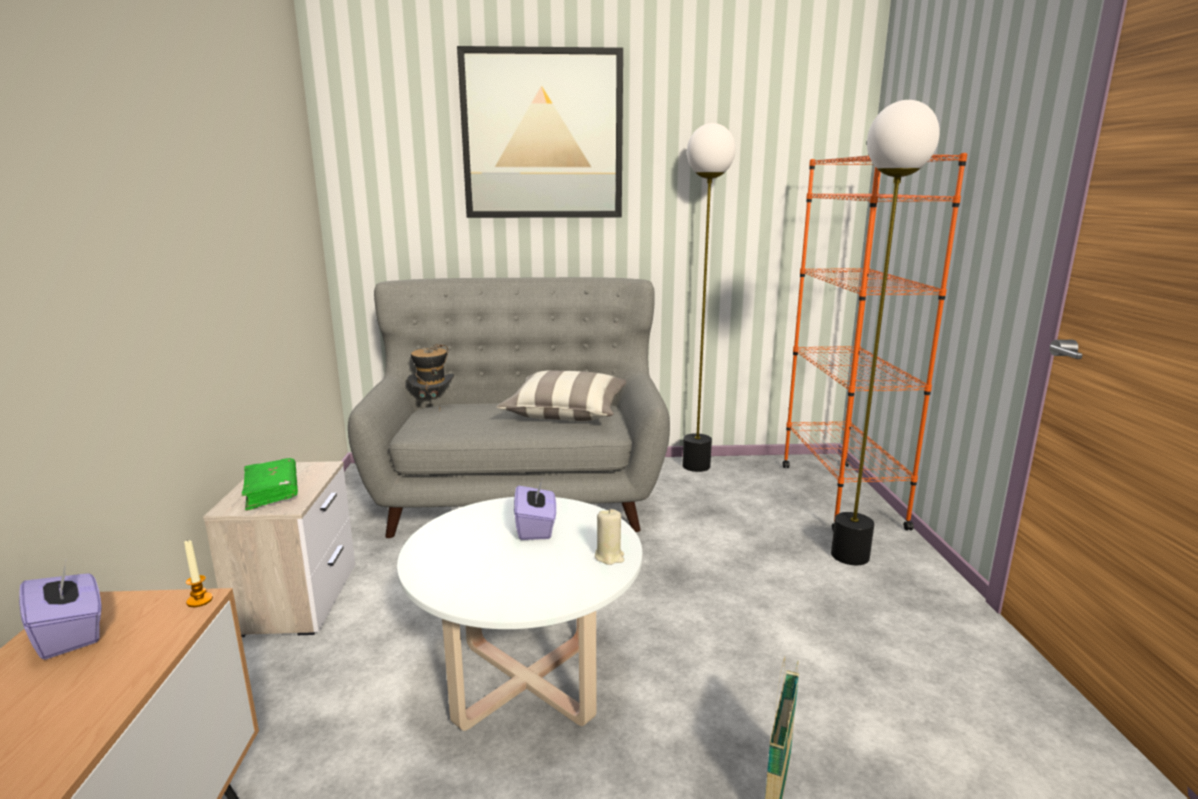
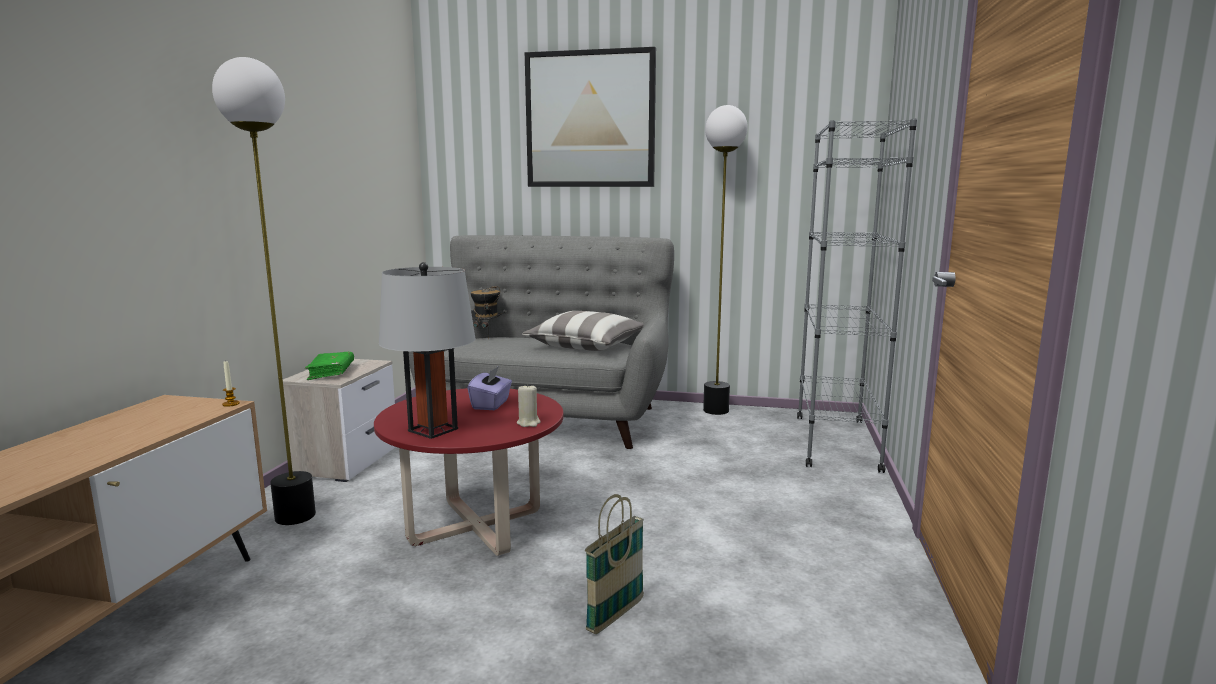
camera: 15 degrees right, 5 degrees down
purple tissue box [19,562,102,660] -> none
white coffee table [397,497,642,731] -> red coffee table [374,388,564,556]
orange bookcase [782,153,967,530] -> grey bookcase [797,119,917,473]
floor lamp [831,100,940,565] -> floor lamp moved to [212,57,316,525]
none -> grey table lamp [379,262,475,439]

